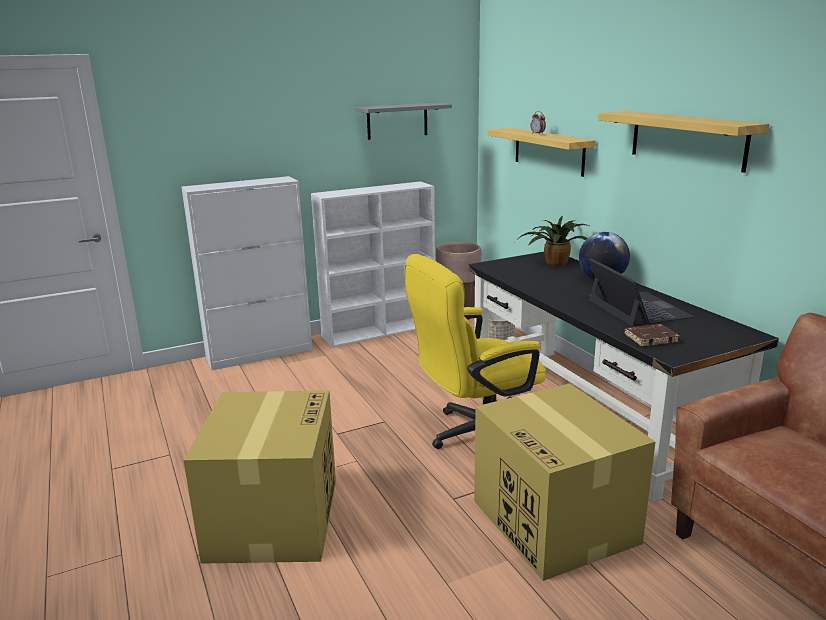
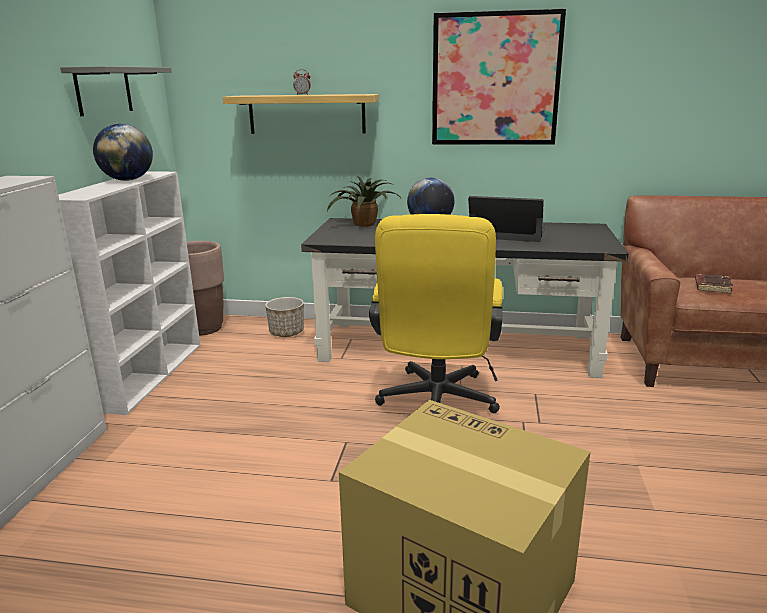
camera: 55 degrees left, 0 degrees up
cardboard box [474,383,655,581] -> none
shelf [598,111,770,173] -> picture [432,9,566,145]
brown book [624,324,680,347] -> brown book moved to [695,274,733,293]
none -> globe [93,124,153,181]

